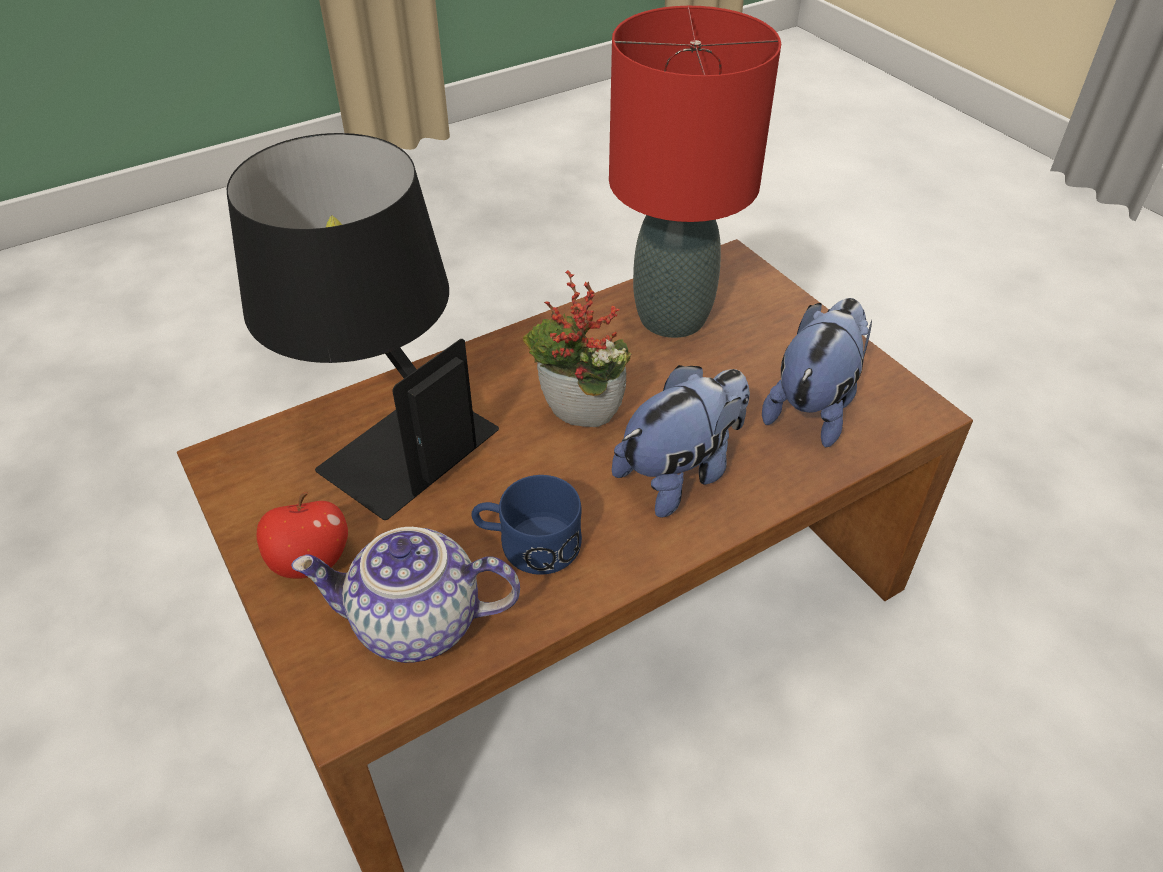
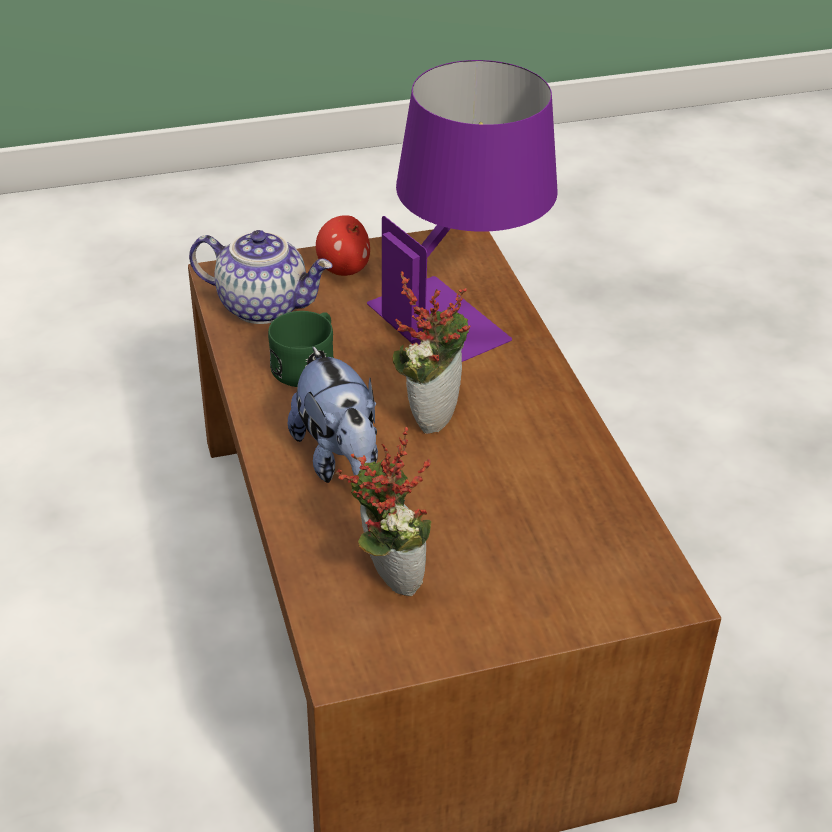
camera: 105 degrees right, 5 degrees down
black table lamp [227,133,499,520] -> purple table lamp [367,60,558,362]
teapot [291,527,520,663] -> teapot turned 90 degrees clockwise [189,230,333,324]
blue mug [472,475,582,575] -> green mug [268,311,334,387]
red table lamp [609,6,781,338] -> none
plush toy [762,298,872,448] -> potted plant [336,427,431,596]

